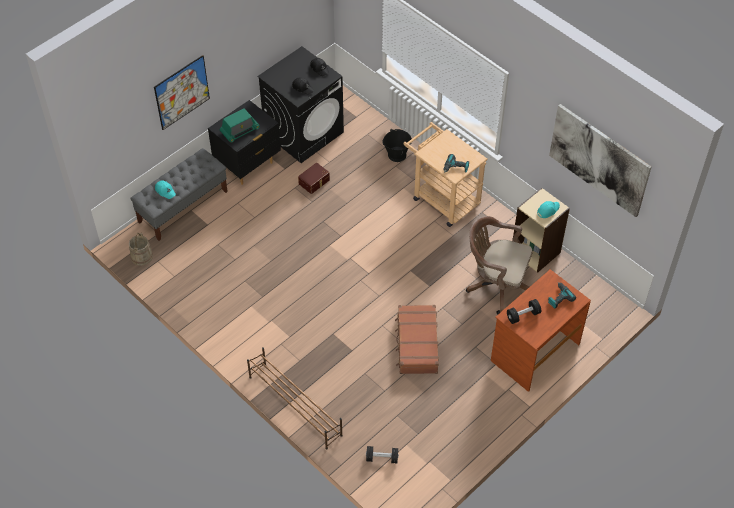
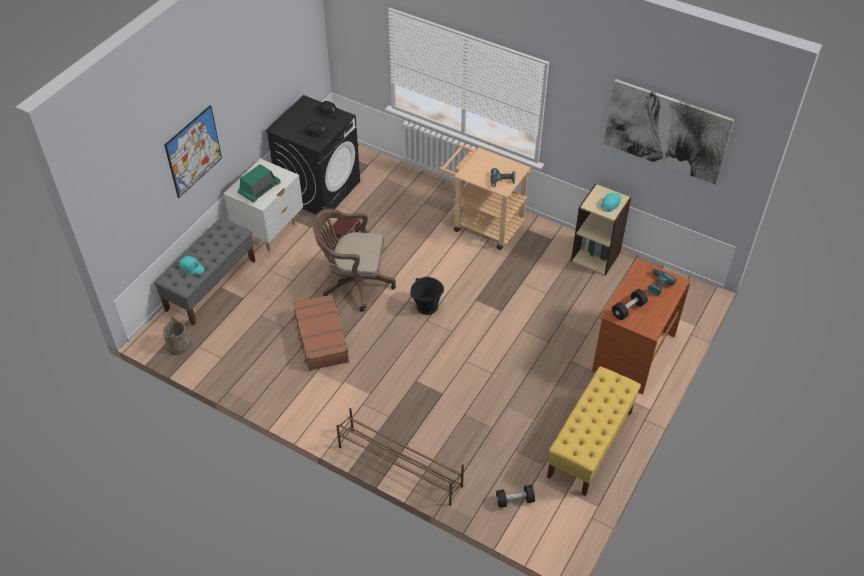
camera: 15 degrees left, 5 degrees down
black nightstand [208,100,281,185] -> white nightstand [224,159,303,251]
black bucket [382,129,412,162] -> black bucket moved to [410,277,444,315]
brown suitcase [395,305,439,374] -> brown suitcase moved to [293,294,349,371]
brown office chair [466,216,533,315] -> brown office chair moved to [312,208,396,312]
none -> yellow bench [547,366,641,496]

